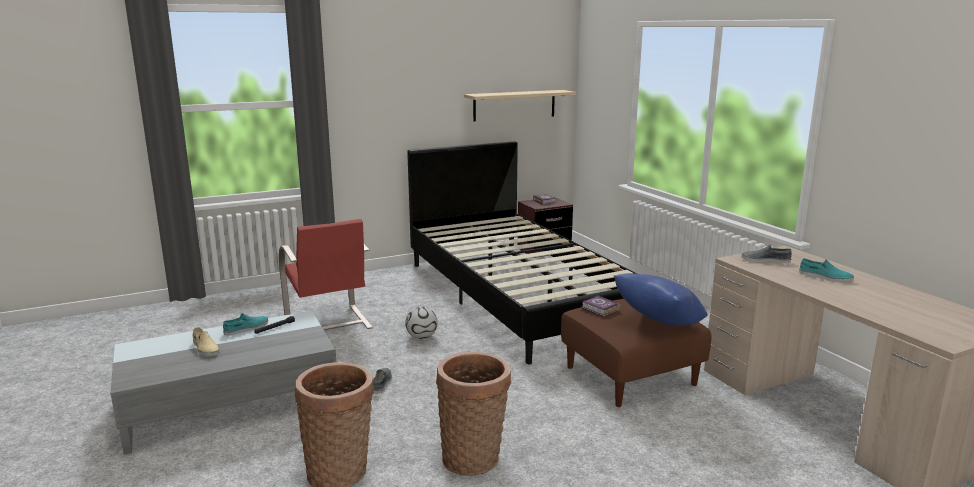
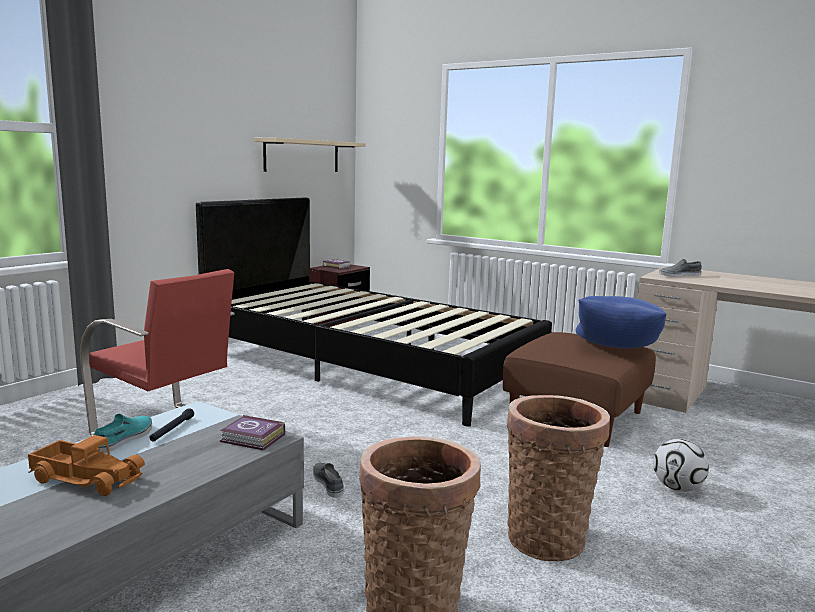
camera: 30 degrees left, 5 degrees down
beige shoe [193,327,219,356] -> toy truck [28,435,145,496]
football [405,307,438,339] -> football moved to [653,439,709,492]
book [581,295,620,317] -> book moved to [220,415,285,450]
turquoise shoe [799,258,854,282] -> none

